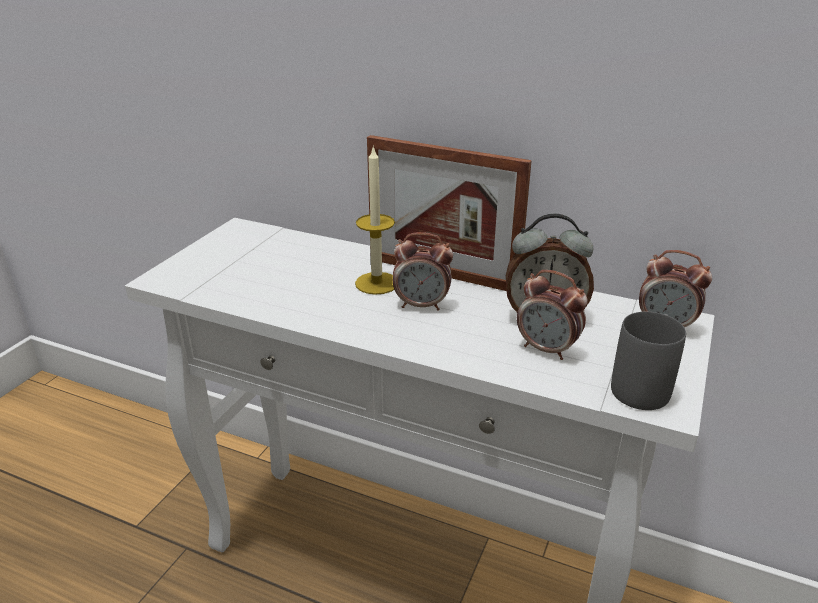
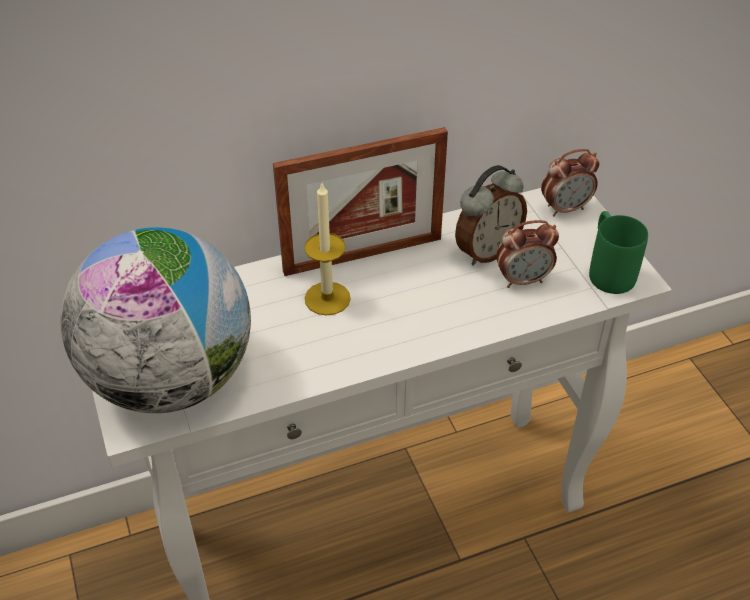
camera: 45 degrees left, 15 degrees up
alarm clock [393,232,453,311] -> none
grey mug [611,312,686,410] -> green mug [589,211,648,294]
none -> globe [60,227,251,413]

